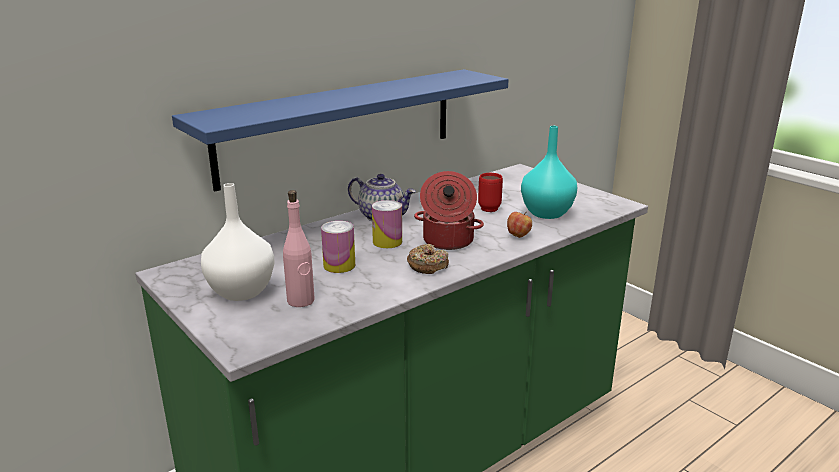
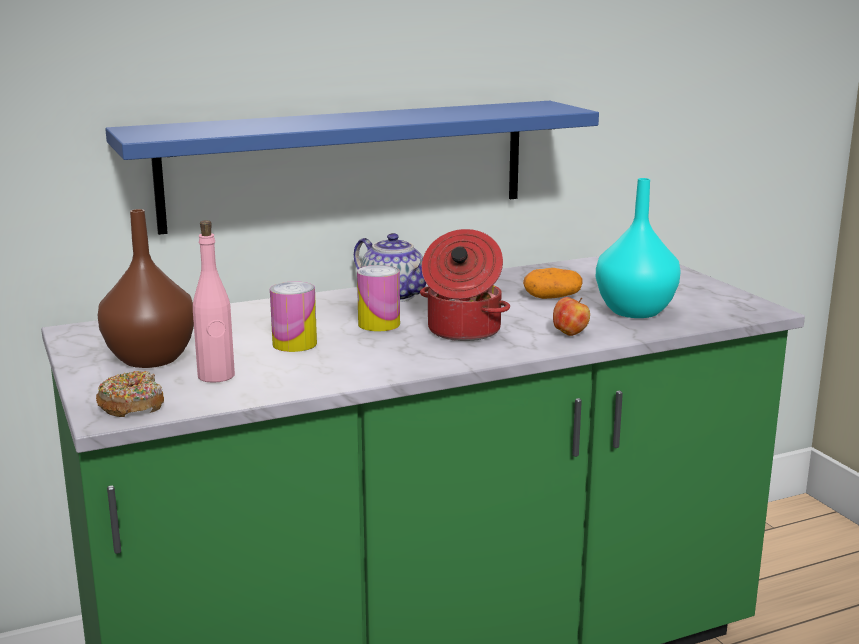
camera: 15 degrees right, 5 degrees down
white vase [201,183,275,301] -> brown vase [97,209,194,368]
donut [407,244,449,274] -> donut moved to [96,371,164,417]
red mug [478,173,503,212] -> potato [523,268,582,299]

